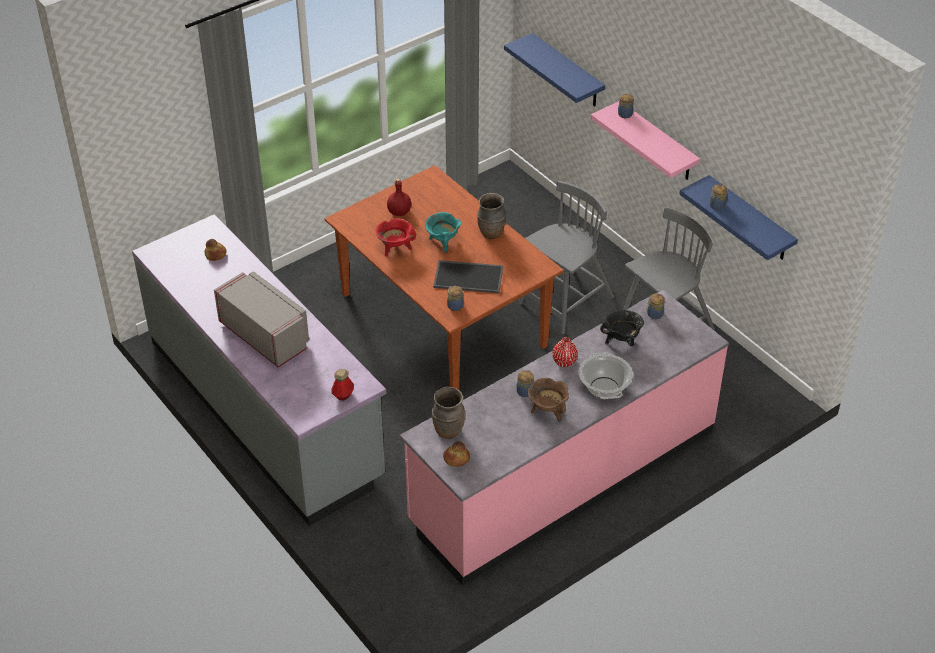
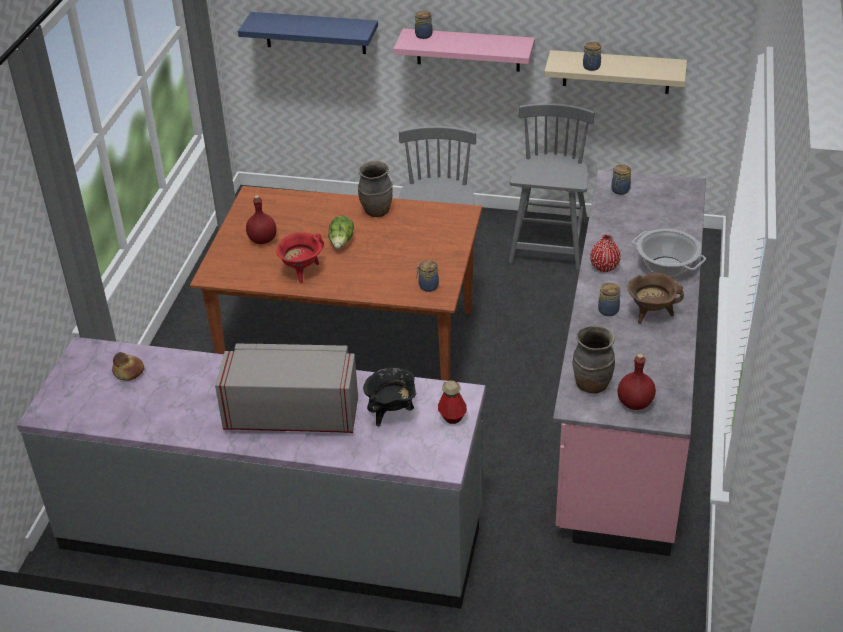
camera: 40 degrees left, 5 degrees down
turquoise cooking pot [425,212,462,253] -> lettuce [328,216,354,249]
tray [433,260,503,293] -> none
bread [443,441,470,467] -> red bottle [618,353,656,410]
black cooking pot [600,310,644,346] -> black cooking pot moved to [363,368,417,427]
blue shelf [679,175,798,260] -> beige shelf [544,50,687,94]

